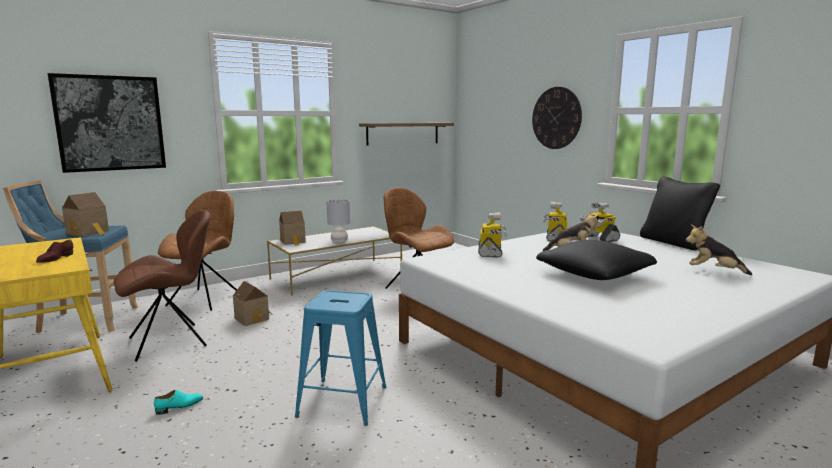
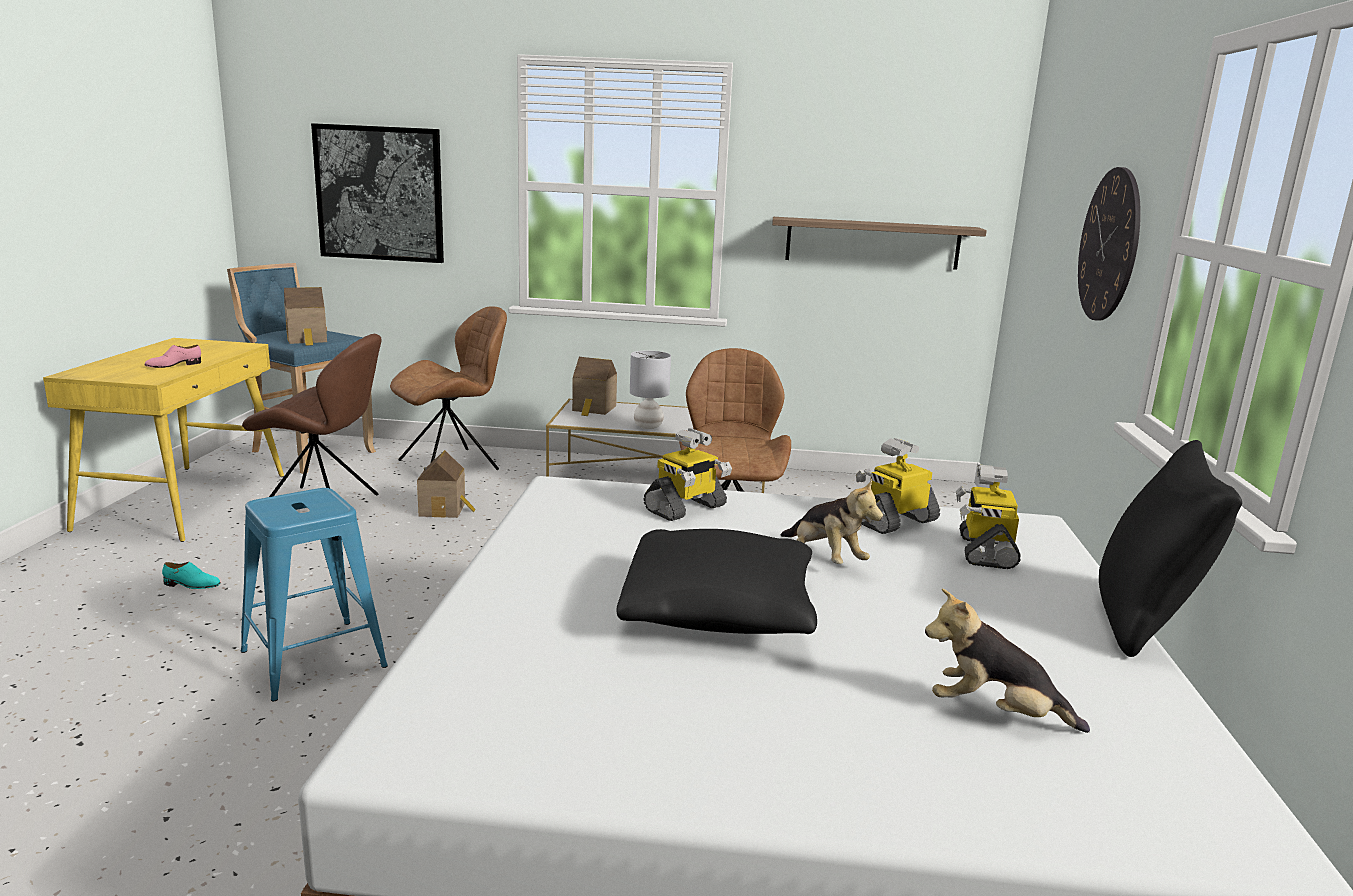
camera: 40 degrees right, 5 degrees up
brown shoe [36,240,73,263] -> pink shoe [144,345,201,368]
plush toy [686,225,752,275] -> plush toy turned 45 degrees counterclockwise [925,588,1090,733]

